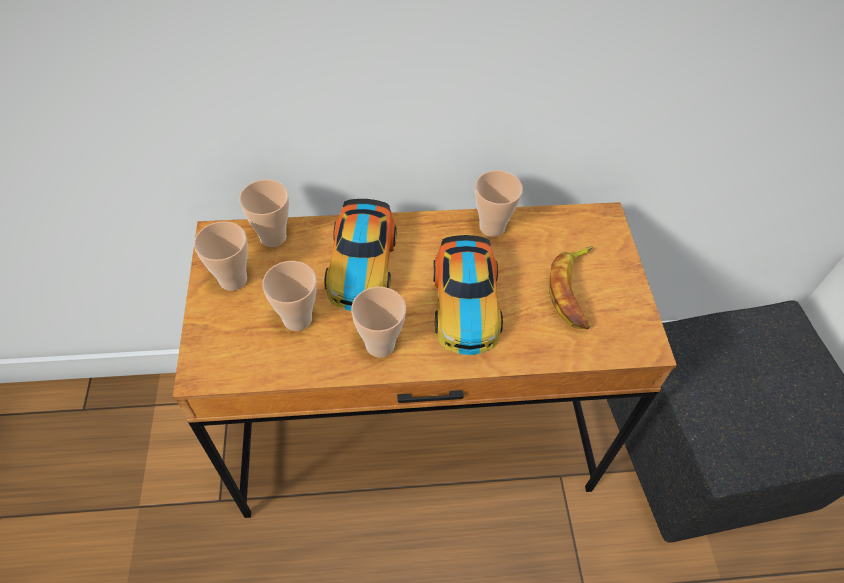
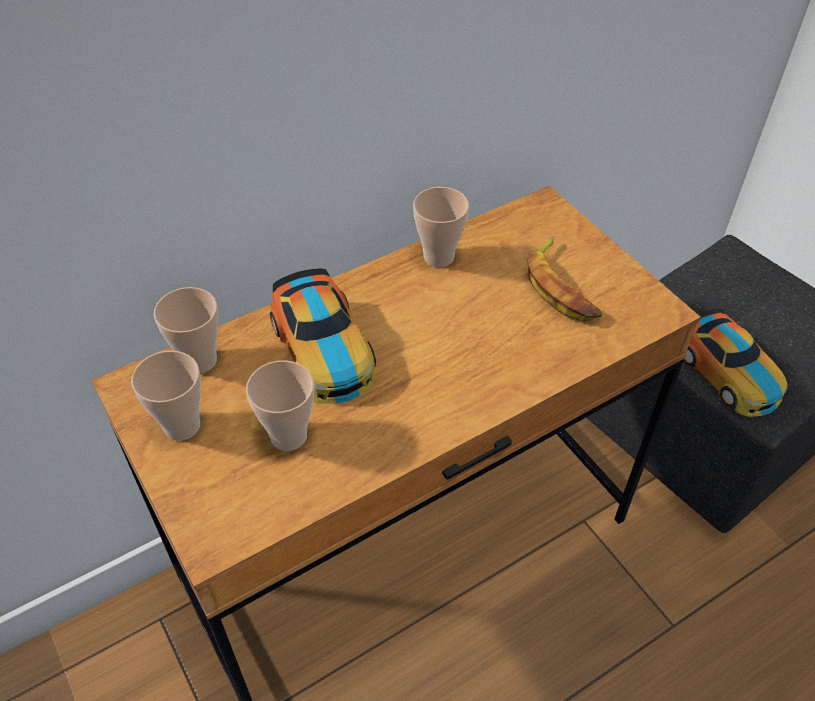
camera: 25 degrees left, 5 degrees down
cup [351,287,406,358] -> none
toy car [433,235,503,355] -> toy car moved to [684,308,788,417]

